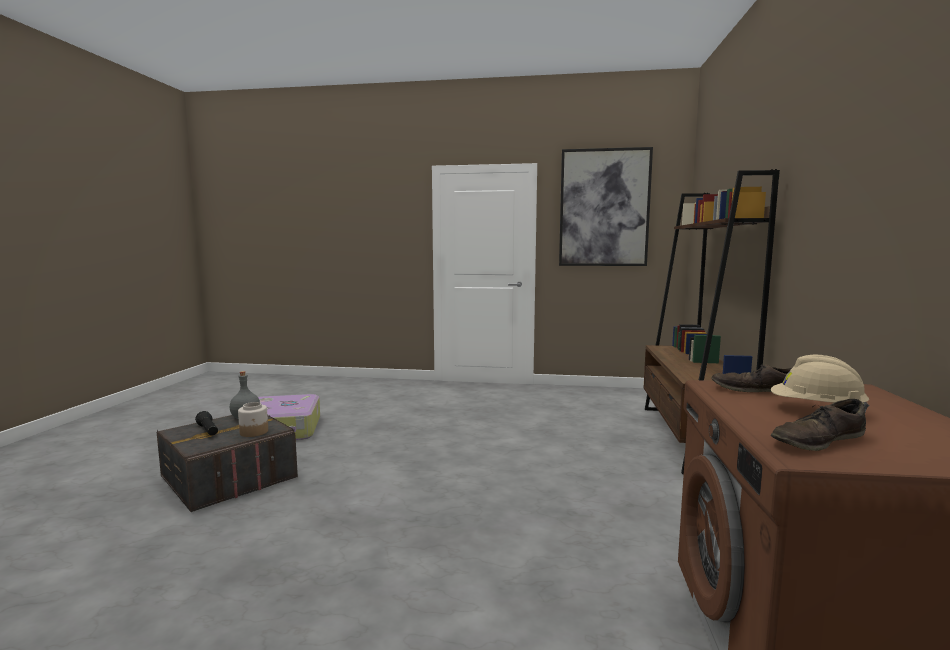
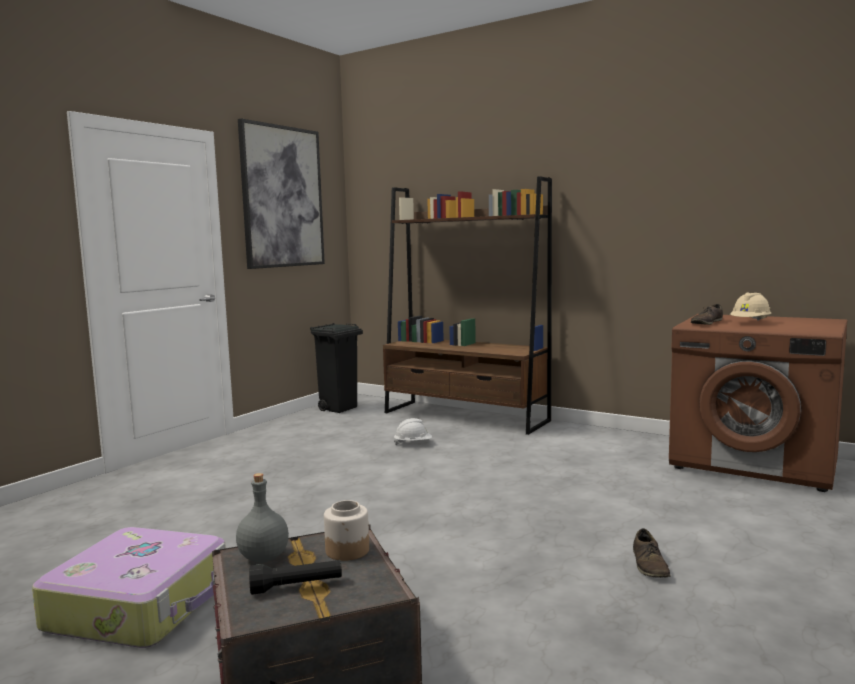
camera: 65 degrees left, 0 degrees up
brown shoe [771,399,866,451] -> brown shoe moved to [633,529,671,578]
none -> black trash can [310,323,363,413]
none -> white hard hat [394,418,432,445]

